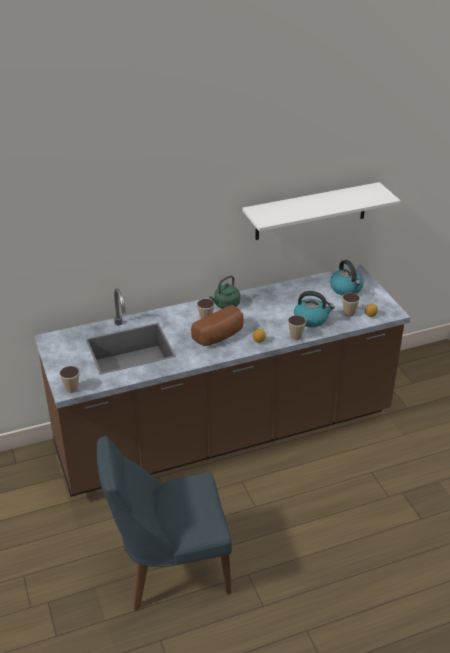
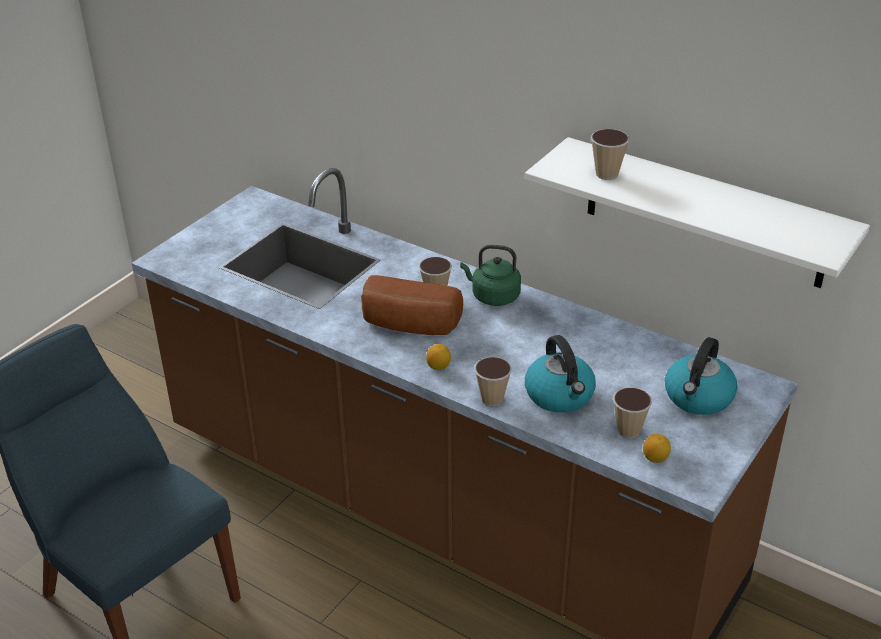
camera: 55 degrees right, 0 degrees up
cup [59,366,80,393] -> cup moved to [591,129,630,180]

